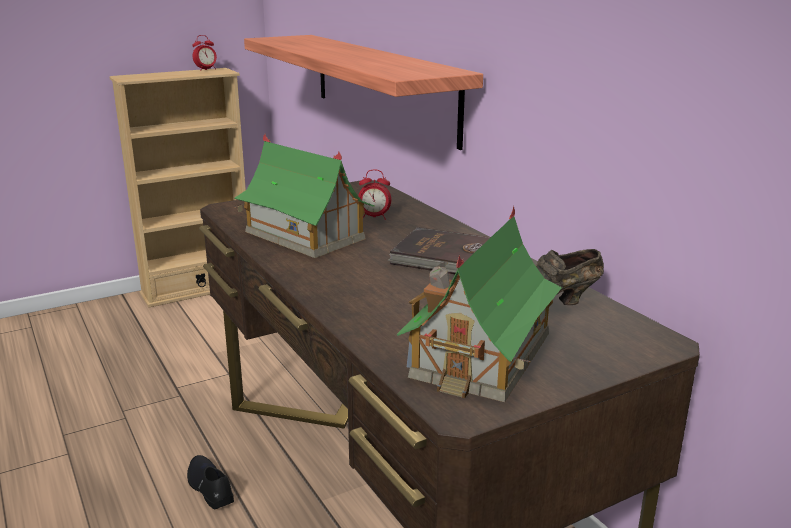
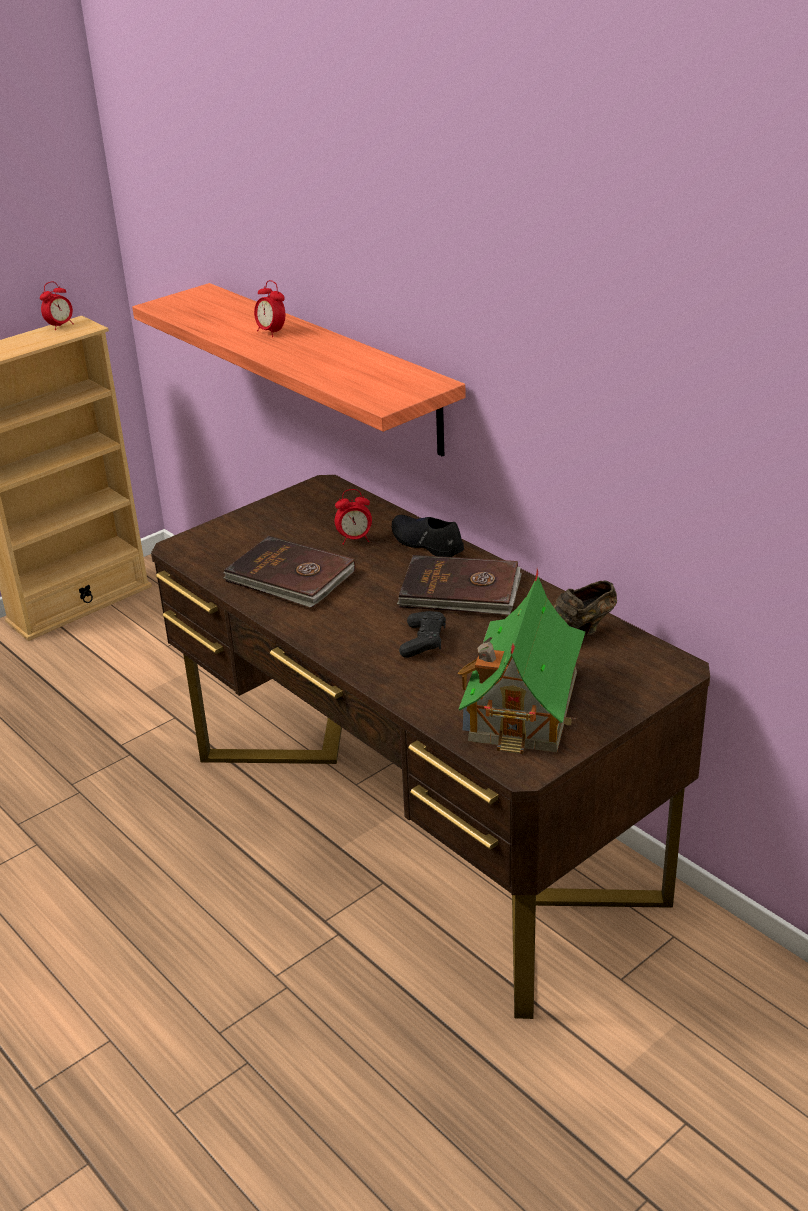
camera: 10 degrees left, 10 degrees up
black shoe [187,455,234,509] -> black shoe moved to [392,515,464,557]
toy house [234,134,374,258] -> brown book [223,536,356,608]
none -> alarm clock [254,280,285,337]
none -> black game controller [399,611,446,658]

